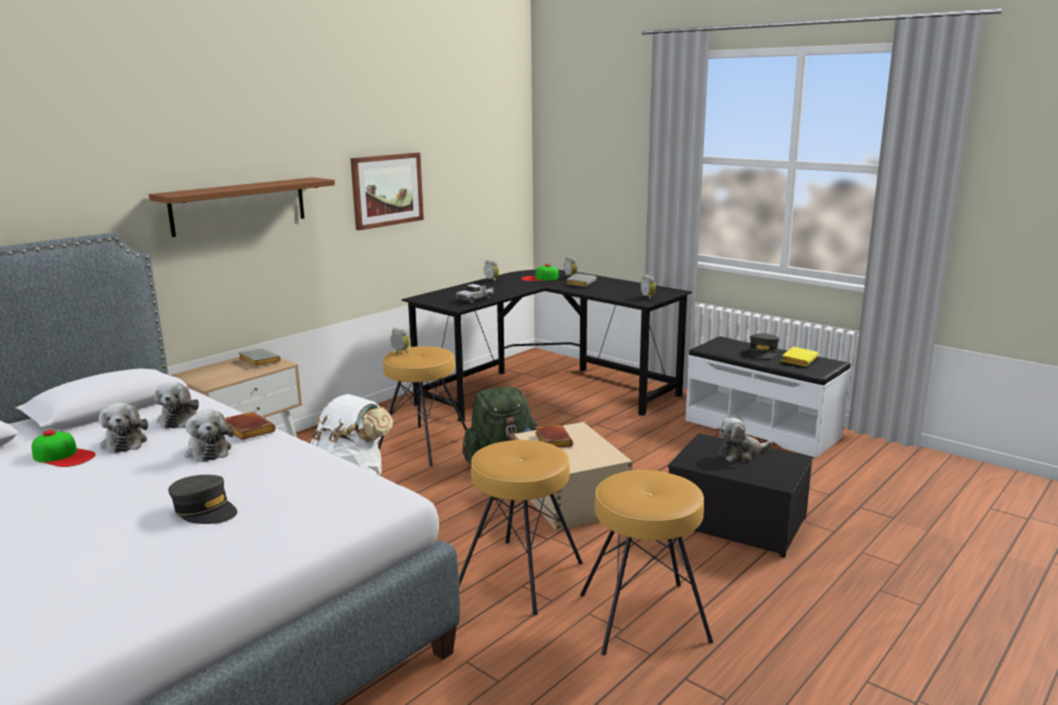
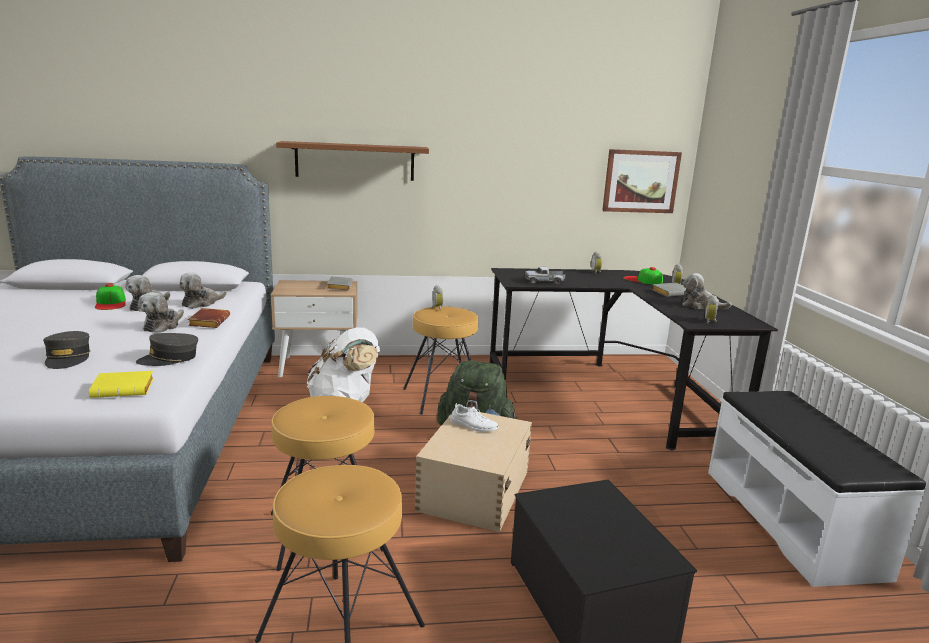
camera: 40 degrees right, 0 degrees up
picture [350,153,424,230] -> picture moved to [602,149,682,213]
brown book [535,425,573,447] -> white shoe [450,403,498,432]
plush toy [719,418,772,462] -> plush toy moved to [682,273,732,309]
grey cap [749,333,779,359] -> grey cap moved to [136,333,198,366]
yellow book [781,347,818,366] -> yellow book moved to [89,371,154,398]

